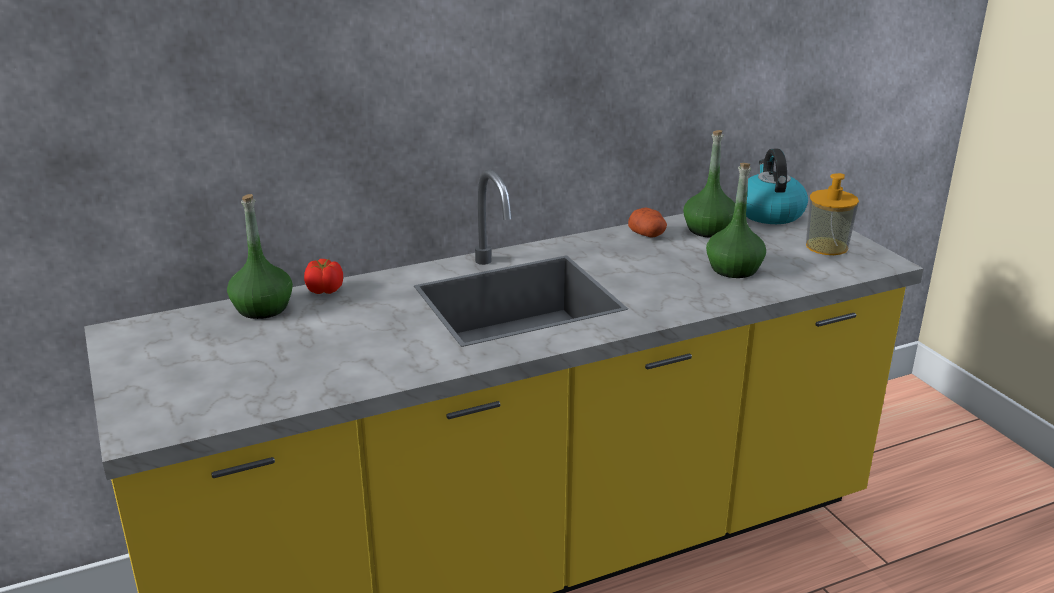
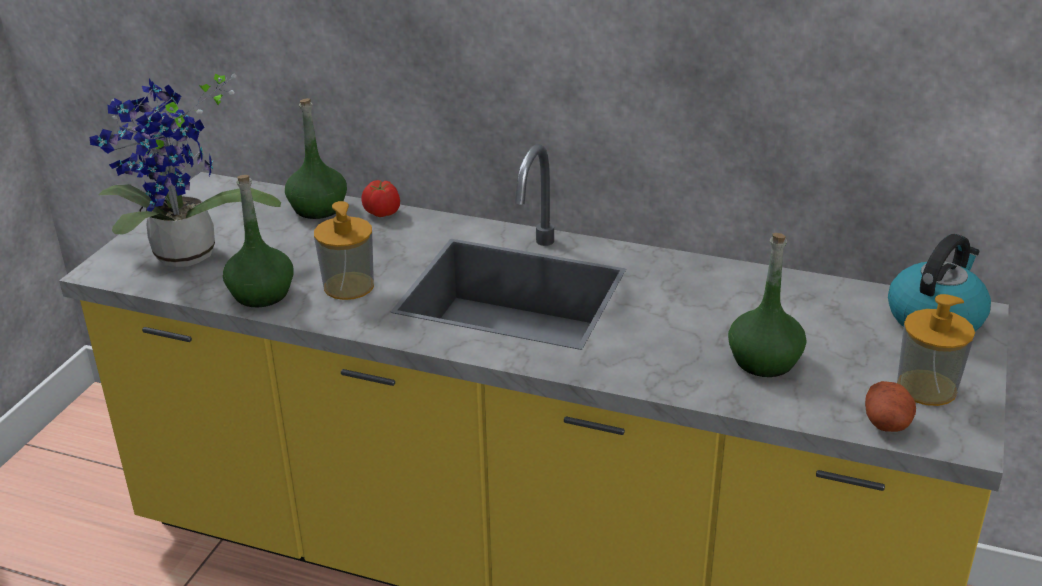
camera: 45 degrees right, 5 degrees up
potato [628,208,667,237] -> potato moved to [865,381,916,432]
green bottle [683,130,735,238] -> green bottle moved to [223,175,294,307]
none -> potted plant [90,73,281,267]
none -> soap dispenser [314,201,374,300]

